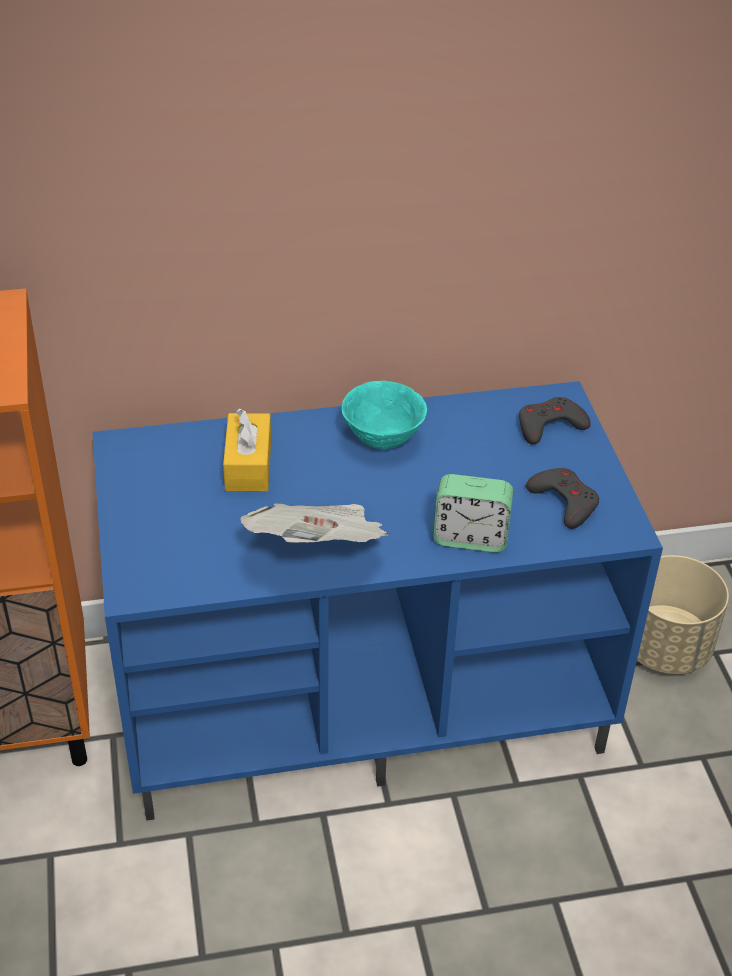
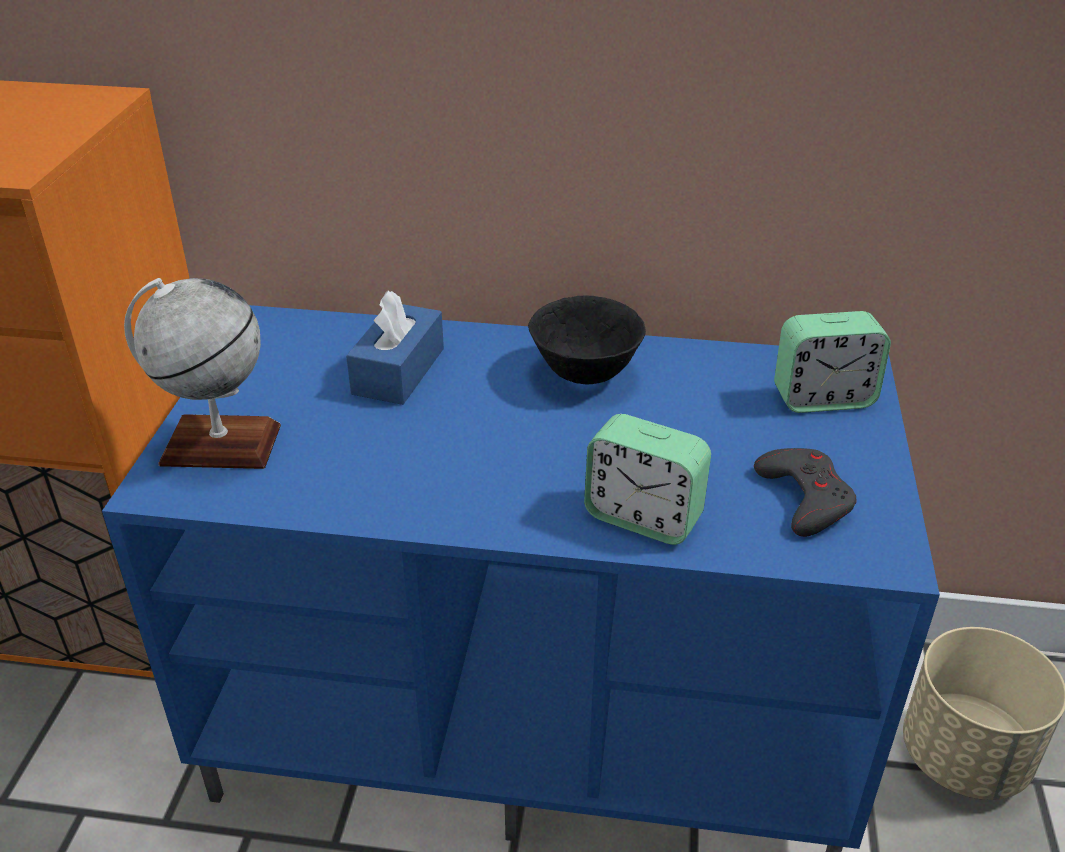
camera: 20 degrees right, 5 degrees down
yellow tissue box [223,408,271,491] -> blue tissue box [346,290,444,405]
newspaper [240,503,389,543] -> none
turquoise bowl [342,381,427,449] -> black bowl [528,296,646,385]
grey game controller [519,397,591,444] -> alarm clock [774,311,891,413]
none -> globe [124,278,281,469]

